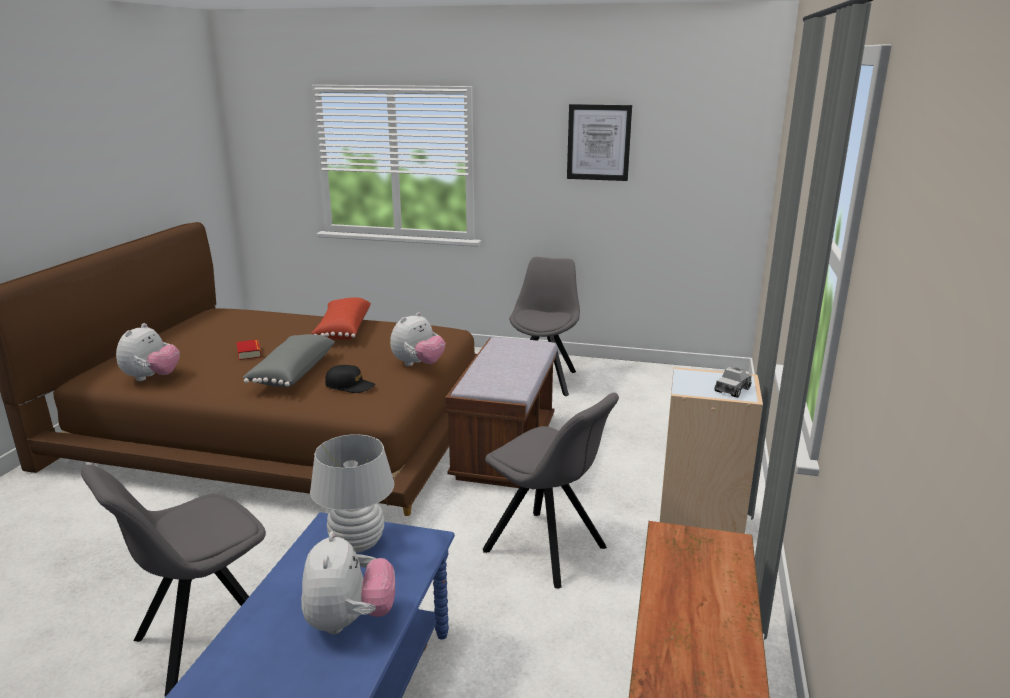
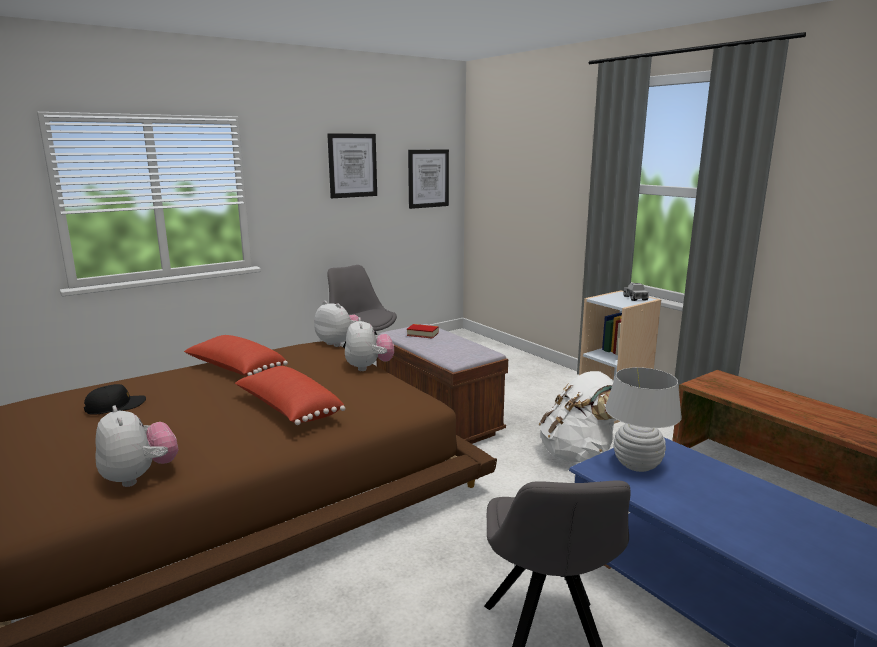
camera: 50 degrees left, 5 degrees down
book [237,340,261,360] -> book moved to [407,324,439,339]
grey pillow [242,334,335,387] -> red pillow [235,366,345,425]
plush toy [301,532,395,634] -> plush toy moved to [314,301,358,347]
black cap [325,365,375,393] -> black cap moved to [84,384,146,415]
grey chair [483,393,619,588] -> white backpack [539,371,616,462]
none -> picture [408,149,449,209]

